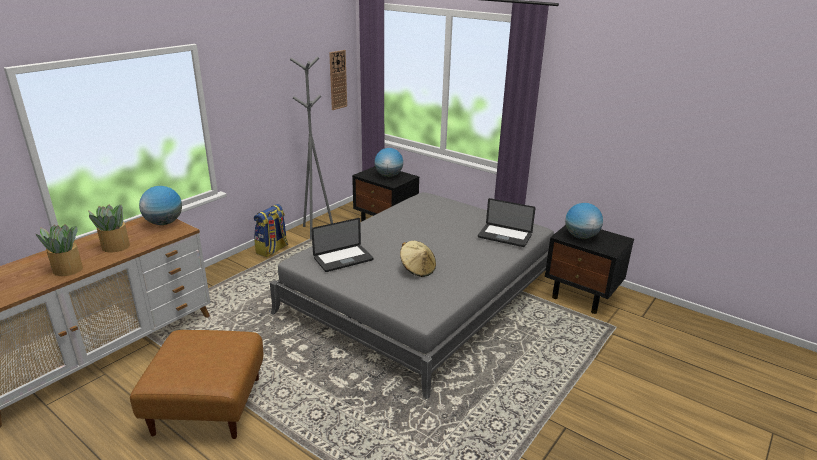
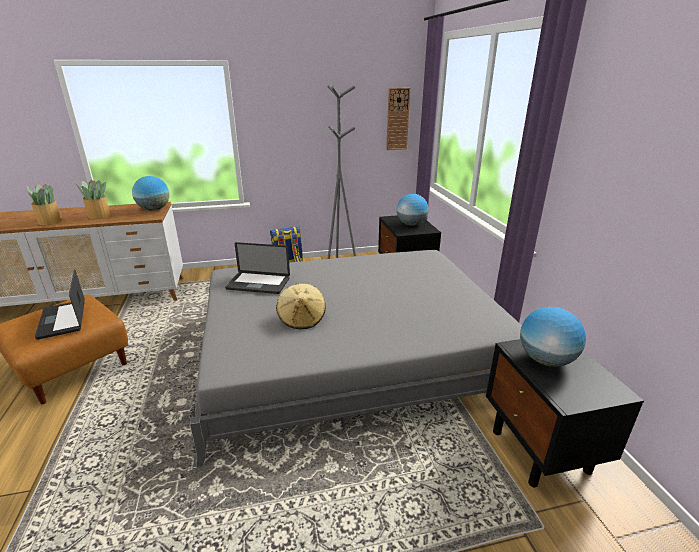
camera: 40 degrees right, 0 degrees up
laptop [478,198,536,247] -> laptop moved to [35,269,85,340]

